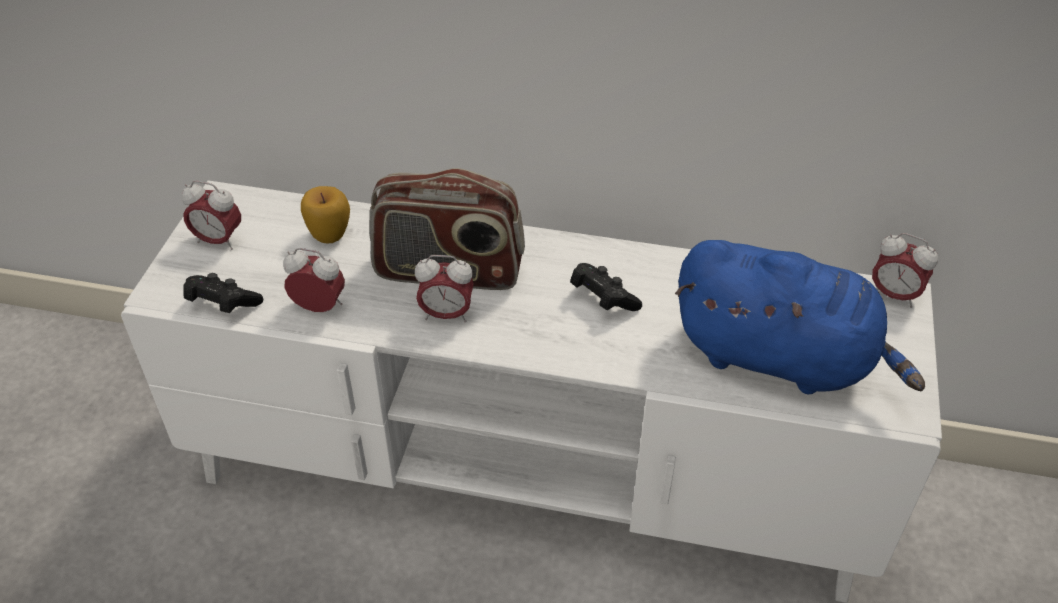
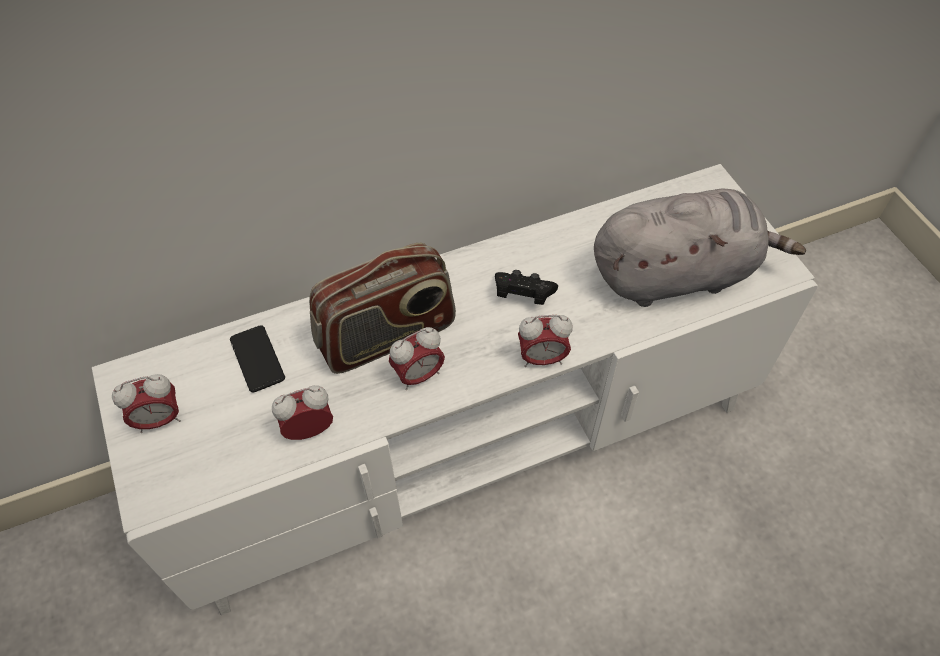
camera: 35 degrees left, 10 degrees up
black game controller [183,273,263,313] -> none
apple [301,186,350,244] -> phone [230,325,285,392]
blue plush toy [675,240,925,395] -> grey plush toy [594,189,806,307]
alarm clock [872,233,938,308] -> alarm clock moved to [518,315,573,367]

